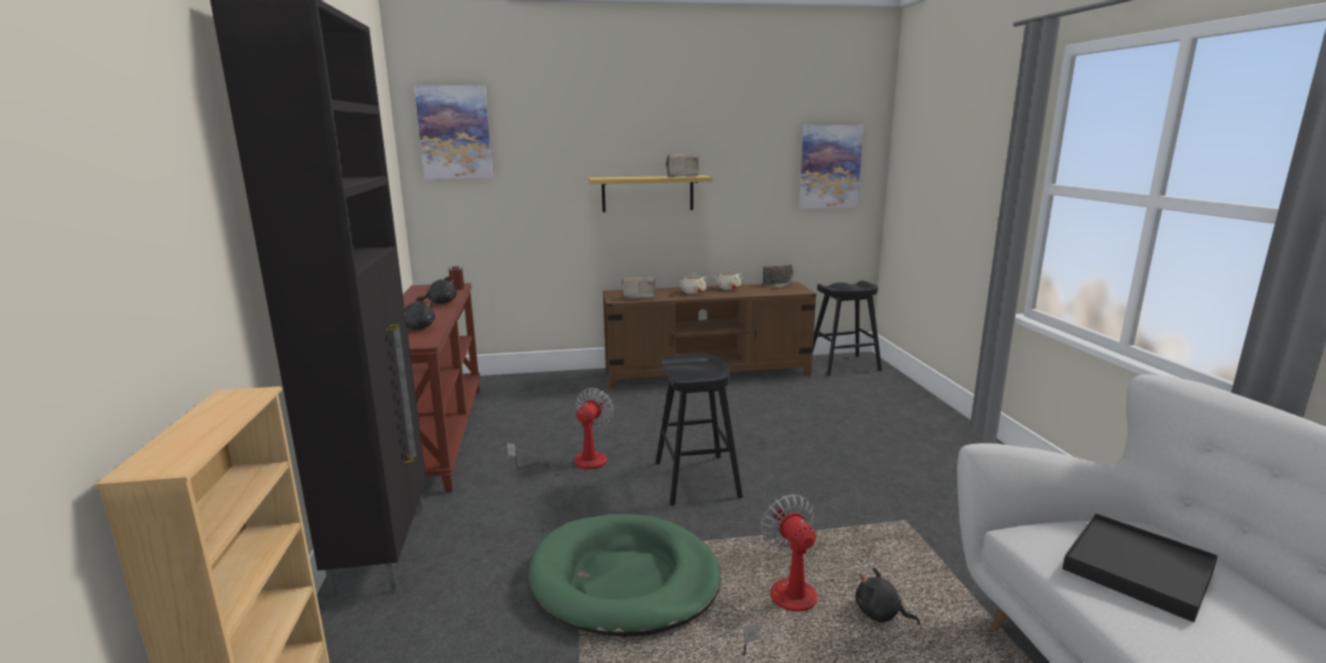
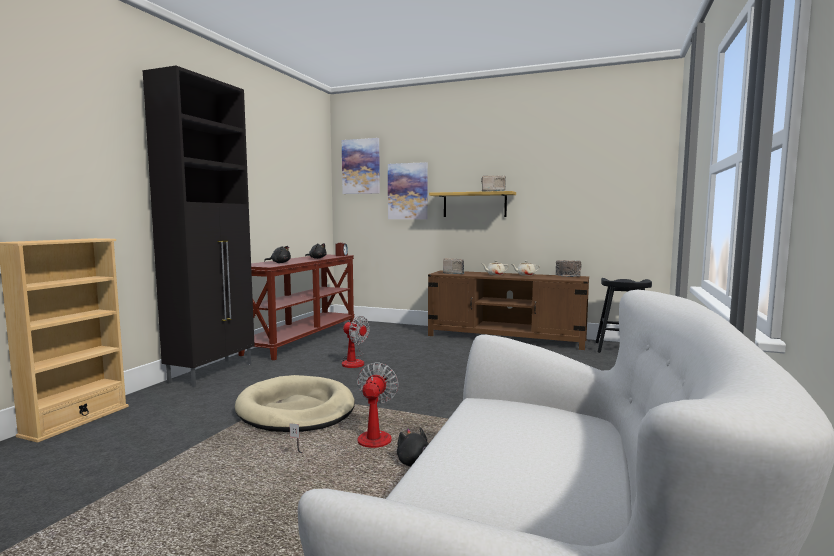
camera: 30 degrees right, 10 degrees down
fan [507,388,614,475] -> fan turned 75 degrees clockwise [341,316,370,368]
green dog bed [529,514,721,637] -> beige dog bed [235,375,355,432]
black stool [656,353,743,505] -> none
picture [799,125,864,209] -> picture moved to [388,162,428,219]
black tray [1062,513,1218,622] -> none

